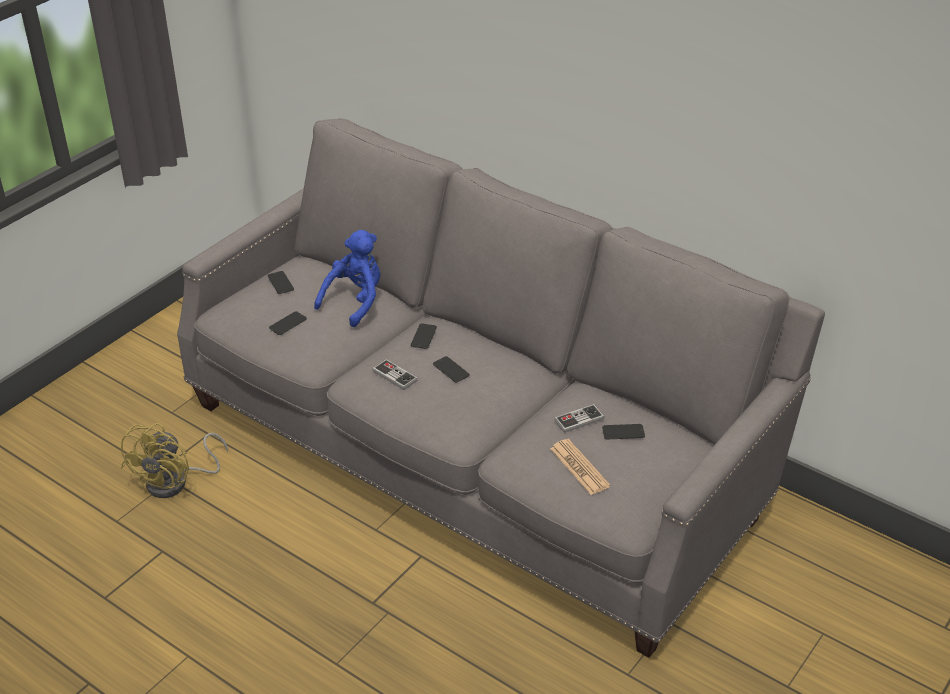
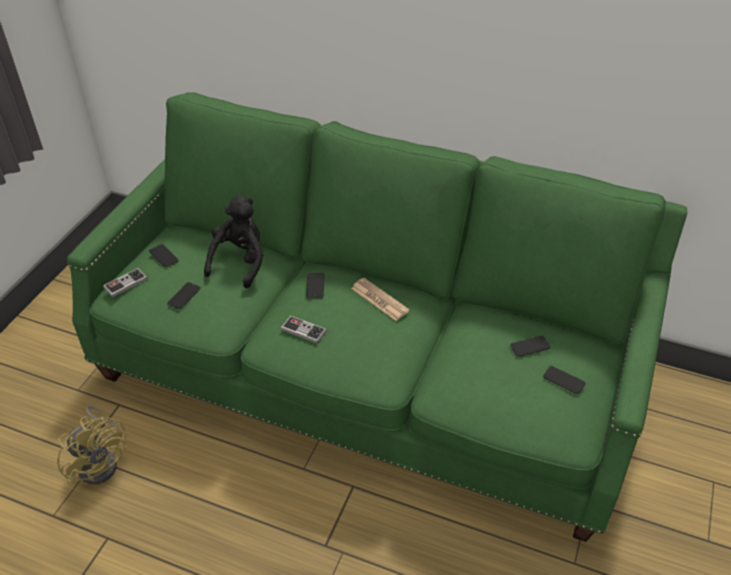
camera: 15 degrees left, 5 degrees up
yellow fan [121,423,228,498] -> yellow fan turned 45 degrees counterclockwise [57,406,127,484]
grey sofa [177,118,825,658] -> green sofa [67,93,688,542]
blue plush toy [314,230,381,327] -> black plush toy [204,196,263,288]
phone [433,356,470,382] -> phone moved to [543,366,586,395]
newspaper [550,439,610,495] -> newspaper moved to [351,278,410,321]
game controller [554,404,604,433] -> game controller moved to [103,268,148,297]

